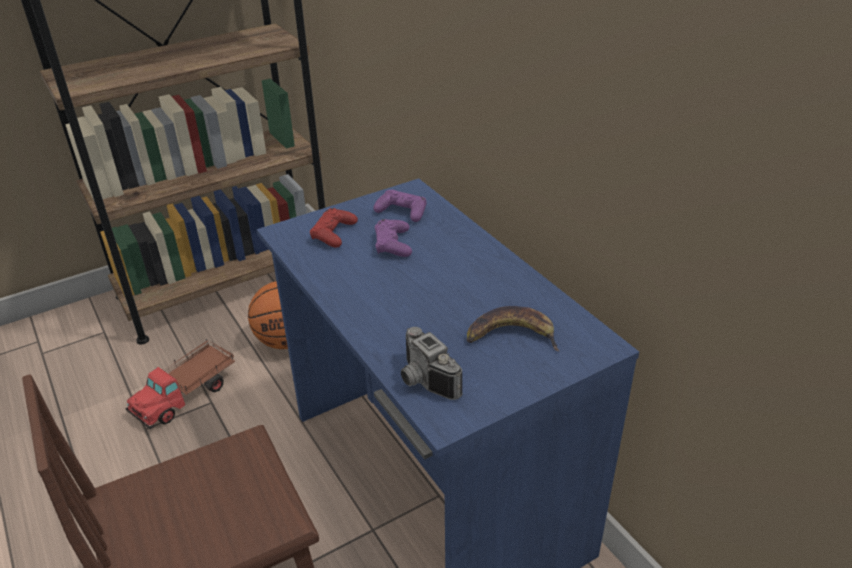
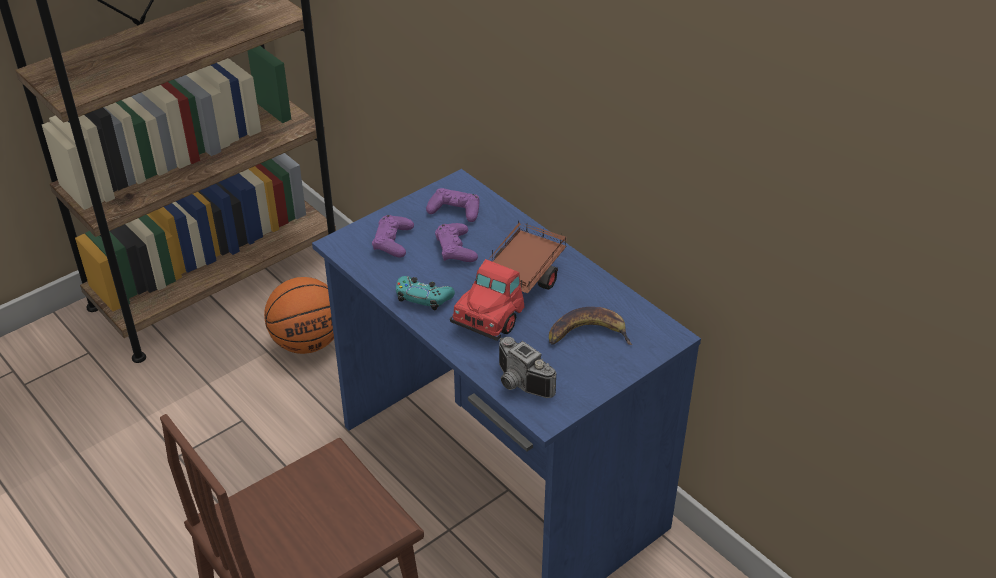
camera: 10 degrees left, 5 degrees up
toy truck [126,339,235,429] -> toy truck moved to [450,221,567,341]
red game controller [310,208,358,248] -> purple game controller [372,215,414,258]
none -> turquoise game controller [396,276,455,310]

